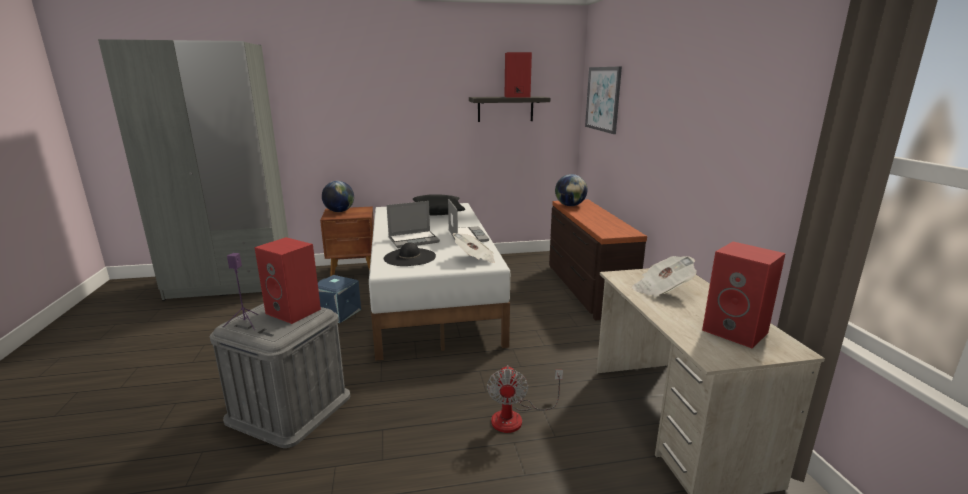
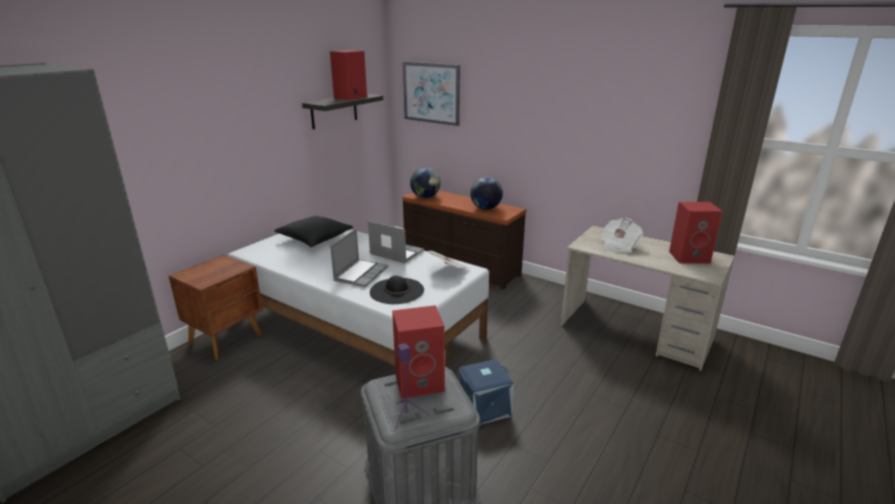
camera: 45 degrees left, 5 degrees up
blue storage box [318,275,361,323] -> blue storage box moved to [459,359,514,425]
globe [322,181,354,212] -> globe moved to [470,177,503,210]
fan [487,365,563,433] -> none

